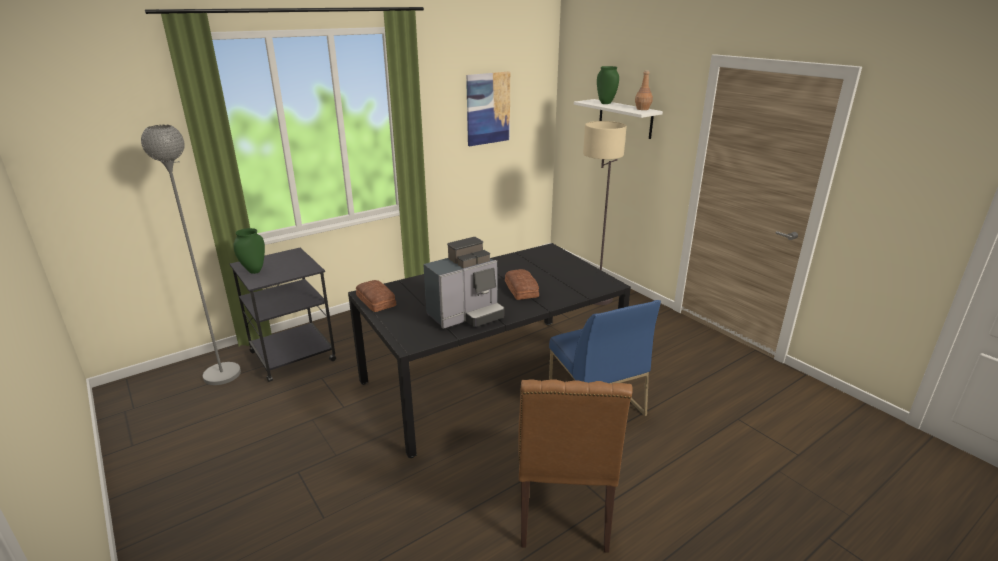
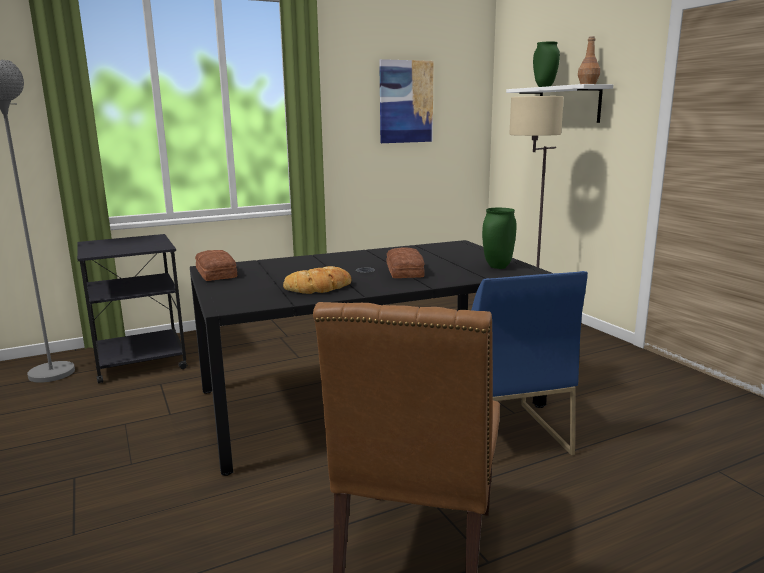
camera: 10 degrees right, 10 degrees down
green vase [233,228,265,274] -> green vase moved to [482,208,516,269]
coffee machine [423,237,504,329] -> bread [283,266,351,294]

